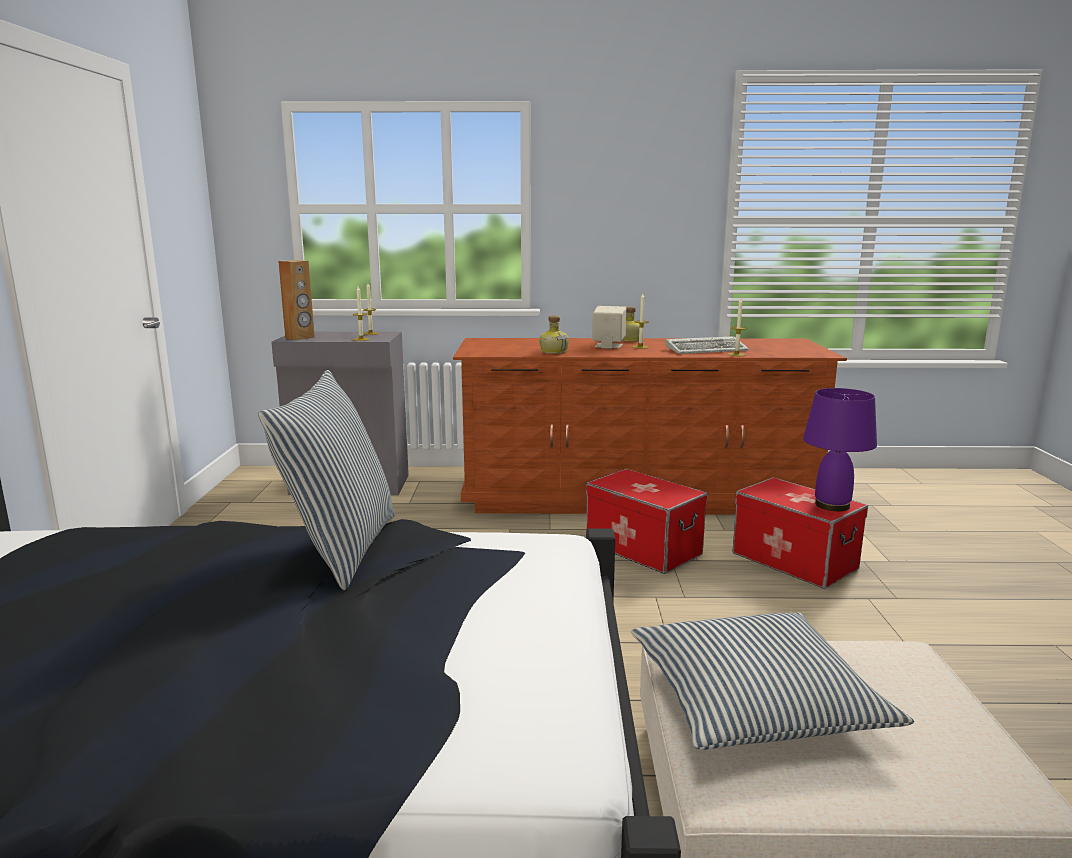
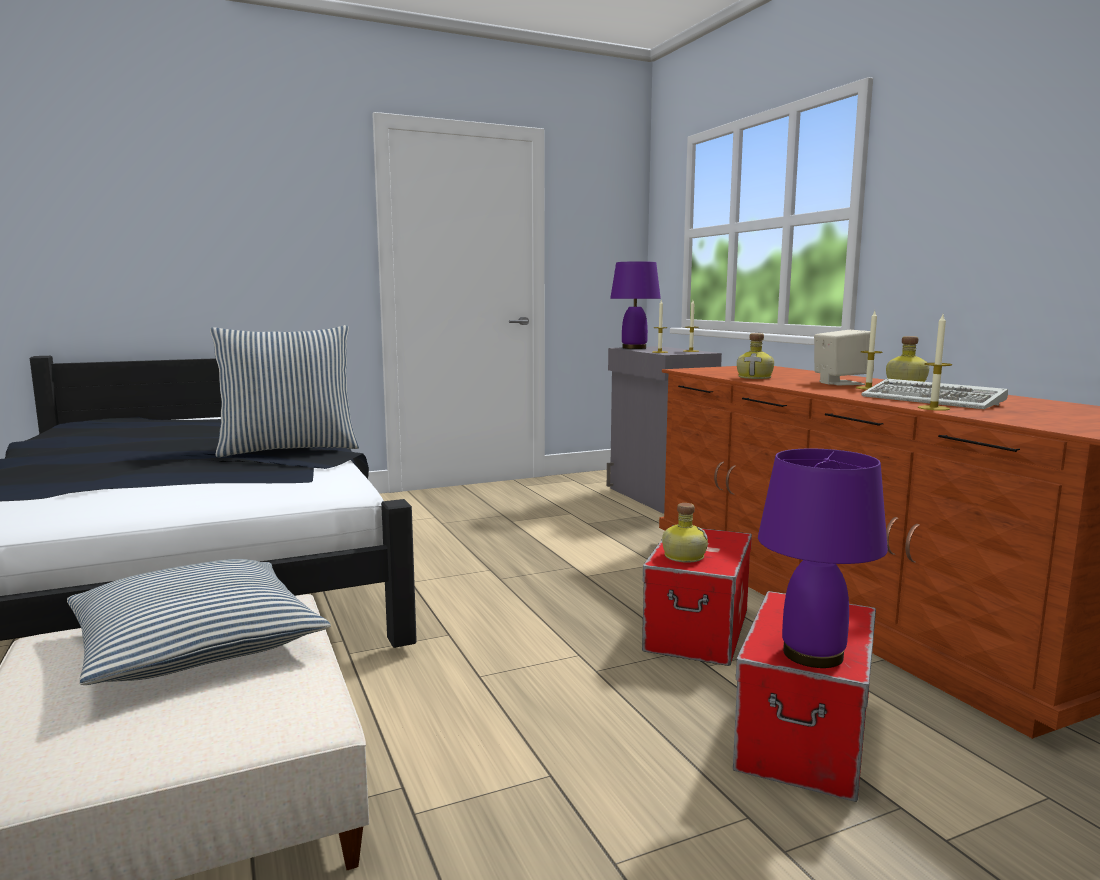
camera: 65 degrees right, 5 degrees down
brown speaker [278,260,315,340] -> purple table lamp [610,261,661,349]
none -> bottle [662,503,708,563]

